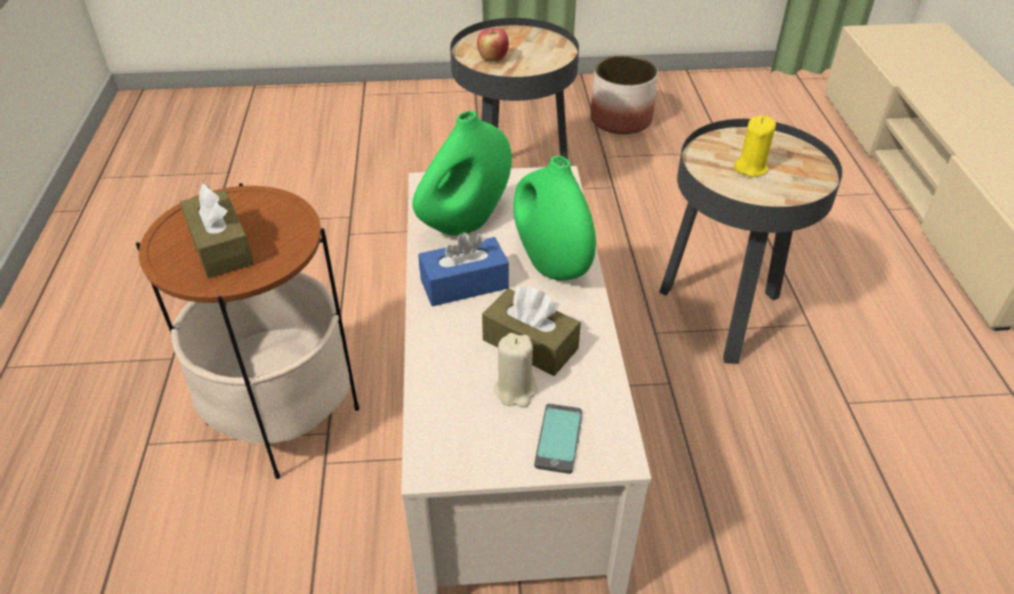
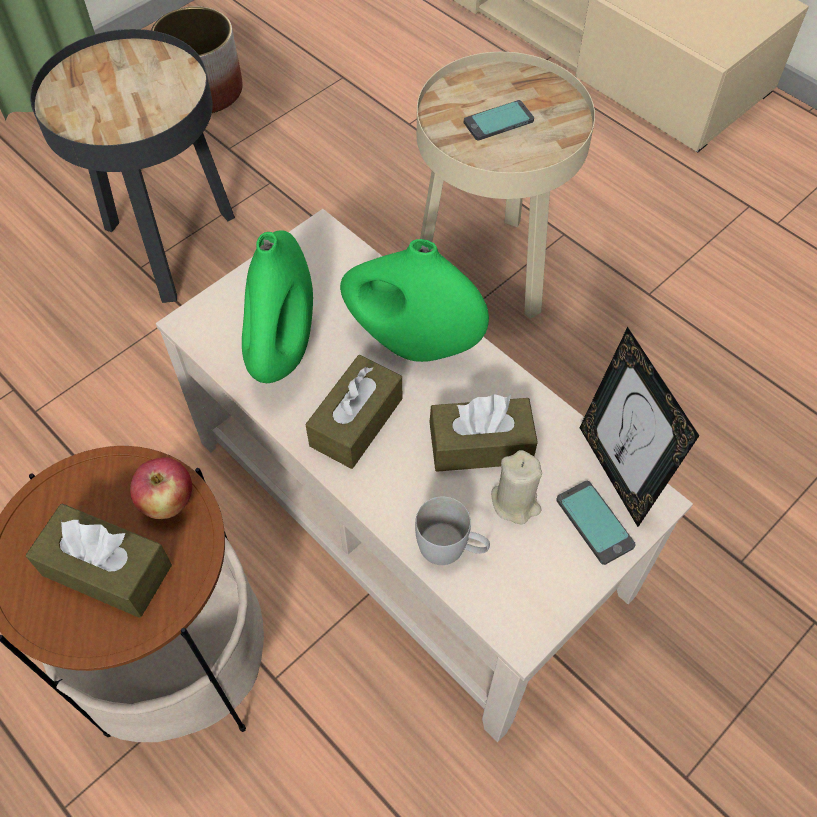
camera: 40 degrees left, 15 degrees up
blue tissue box [418,232,509,306] -> brown tissue box [305,355,402,469]
apple [477,28,509,62] -> apple moved to [130,457,192,519]
black side table [659,119,842,364] -> beige side table [417,52,595,319]
yellow candle [734,115,776,177] -> phone [464,100,534,141]
none -> white mug [415,497,490,565]
none -> picture frame [579,327,699,527]

